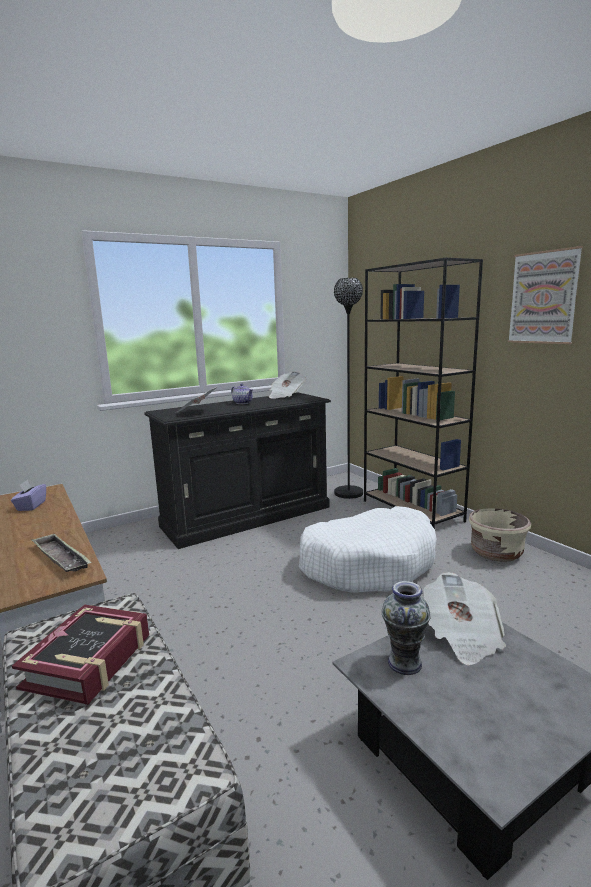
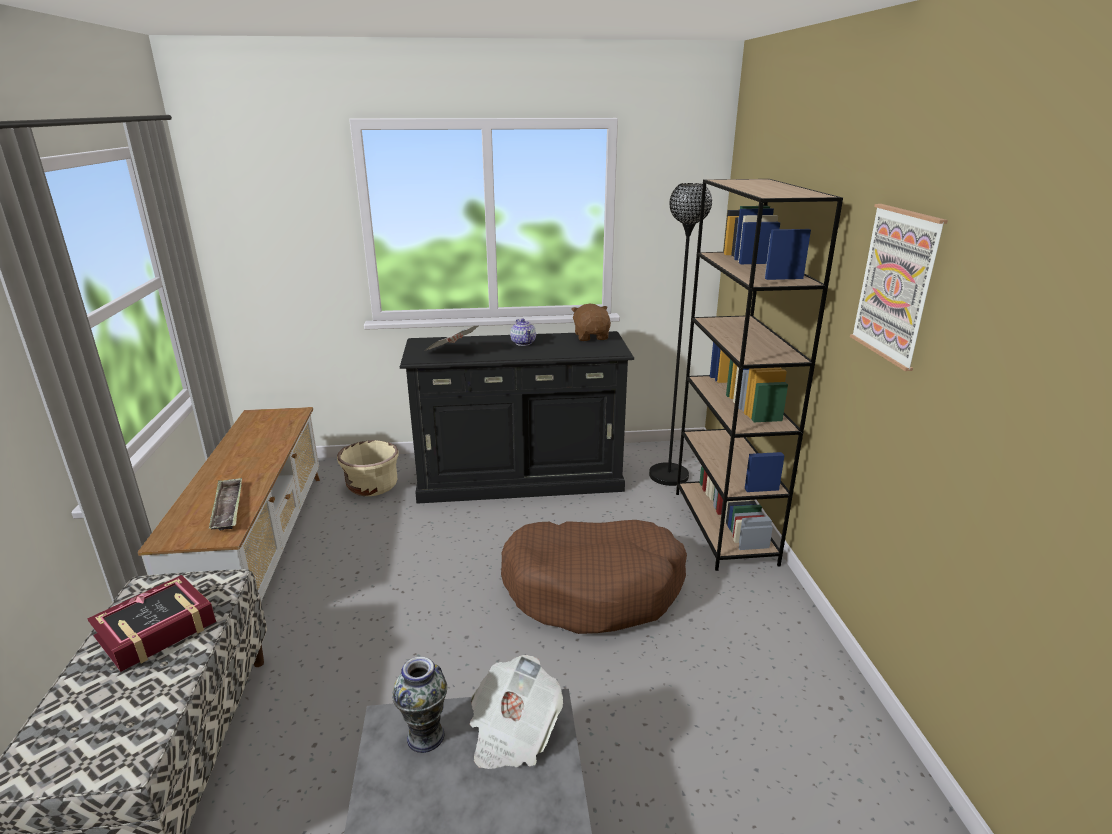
camera: 25 degrees right, 10 degrees up
purple tissue box [11,480,46,511] -> none
newspaper [269,371,306,399] -> brown plush toy [571,304,611,341]
white dog bed [299,506,437,593] -> brown dog bed [501,520,687,634]
beige planter [469,508,531,562] -> beige planter moved to [337,440,399,496]

